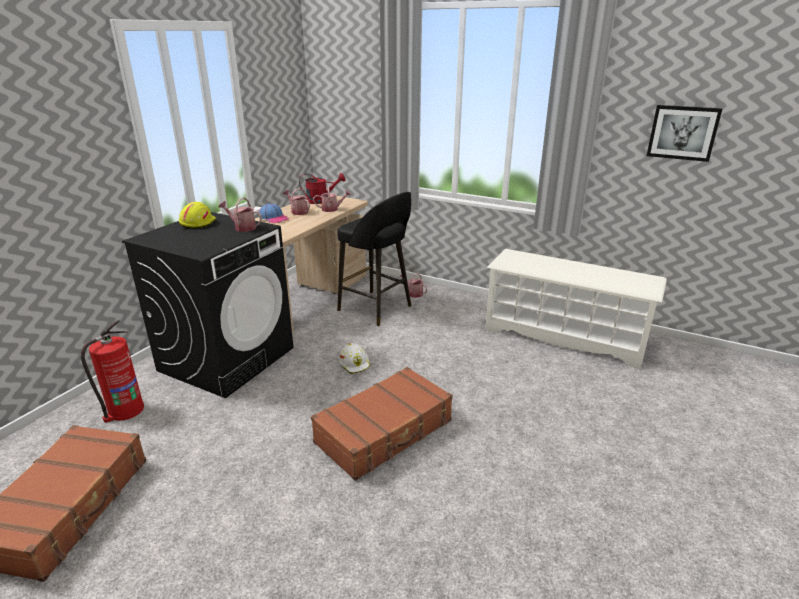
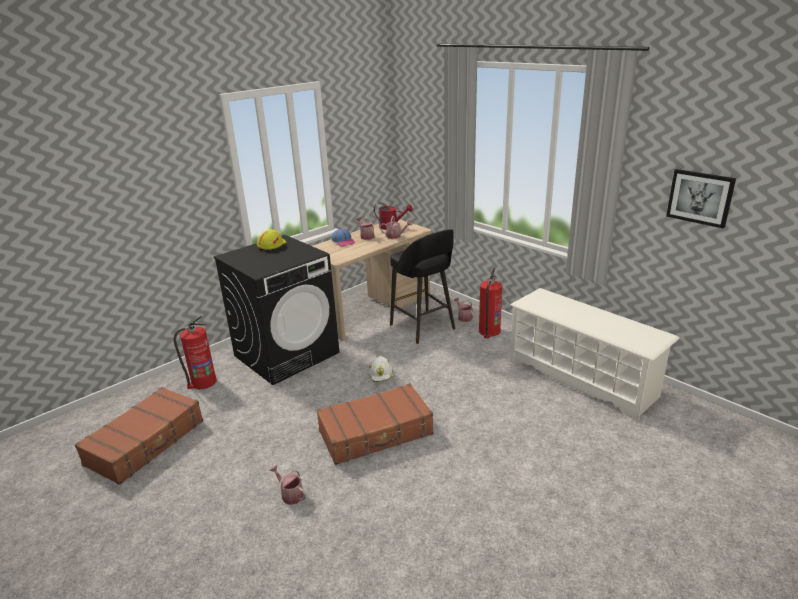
camera: 20 degrees right, 0 degrees up
watering can [218,197,262,232] -> watering can moved to [269,465,306,505]
none -> fire extinguisher [479,268,502,338]

